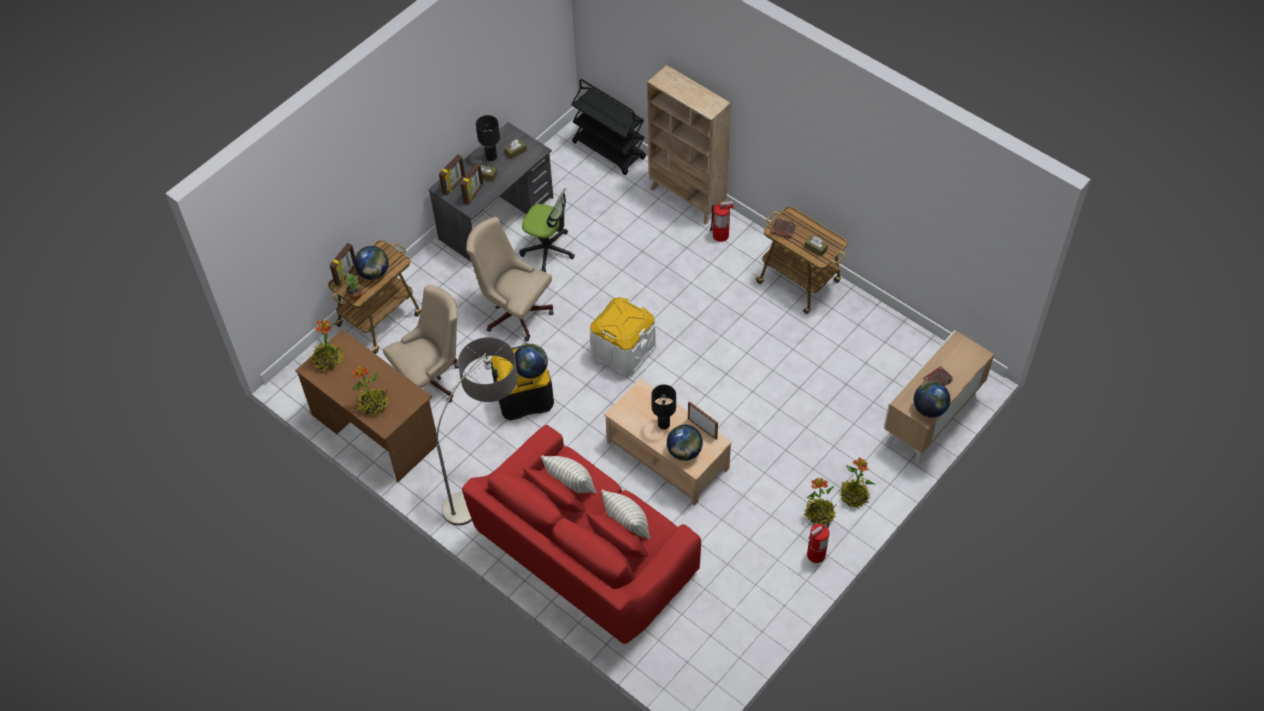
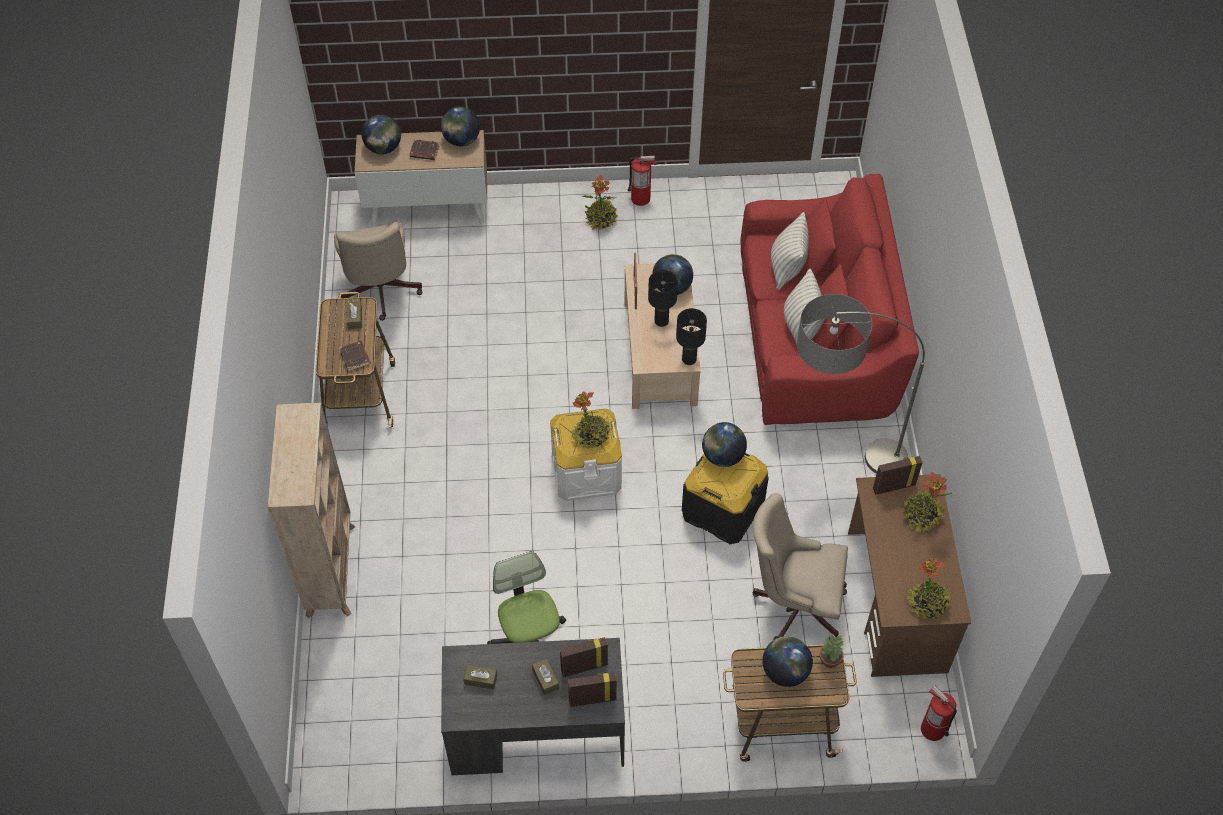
camera: 135 degrees left, 0 degrees up
picture frame [330,243,355,286] -> picture frame moved to [873,456,923,495]
beige office chair [466,217,554,341] -> beige office chair moved to [334,222,423,321]
black table lamp [476,115,500,161] -> black table lamp moved to [676,308,707,365]
black cart [571,79,646,175] -> none
fire extinguisher [710,201,734,242] -> fire extinguisher moved to [921,685,957,741]
potted plant [840,457,875,508] -> potted plant moved to [570,392,610,449]
none -> globe [362,114,401,154]

